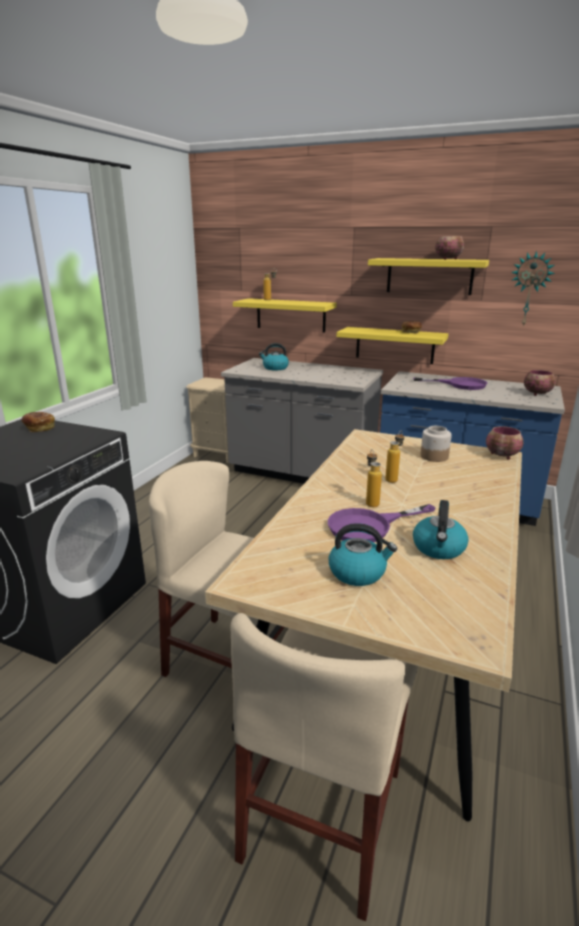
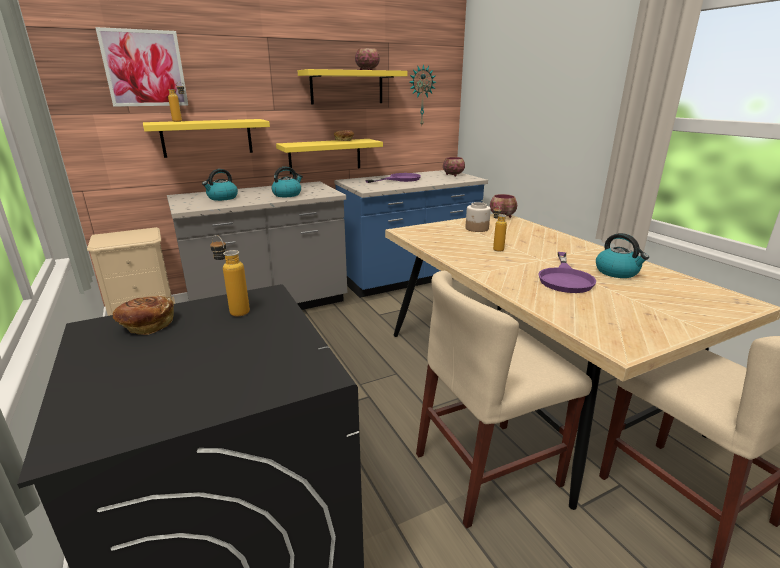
camera: 50 degrees left, 0 degrees up
kettle [329,523,397,586] -> kettle moved to [271,166,303,197]
bottle [366,449,382,507] -> bottle moved to [210,235,250,317]
none -> picture [95,27,188,107]

